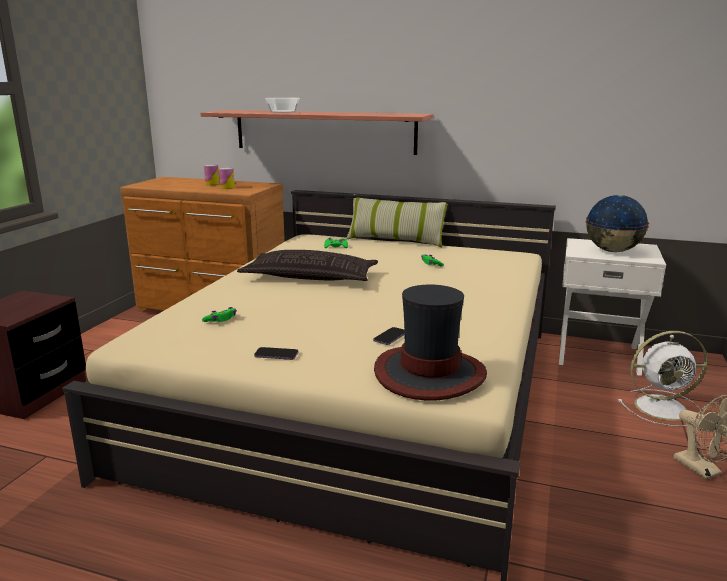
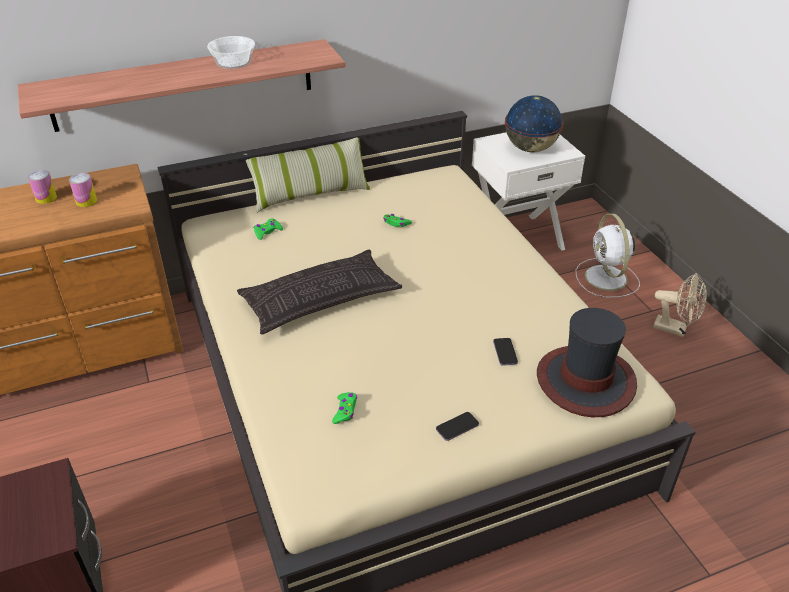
camera: 40 degrees left, 20 degrees up
bowl [265,98,300,113] -> bowl moved to [207,36,255,69]
white fan [618,331,708,426] -> white fan turned 120 degrees clockwise [576,213,640,298]

